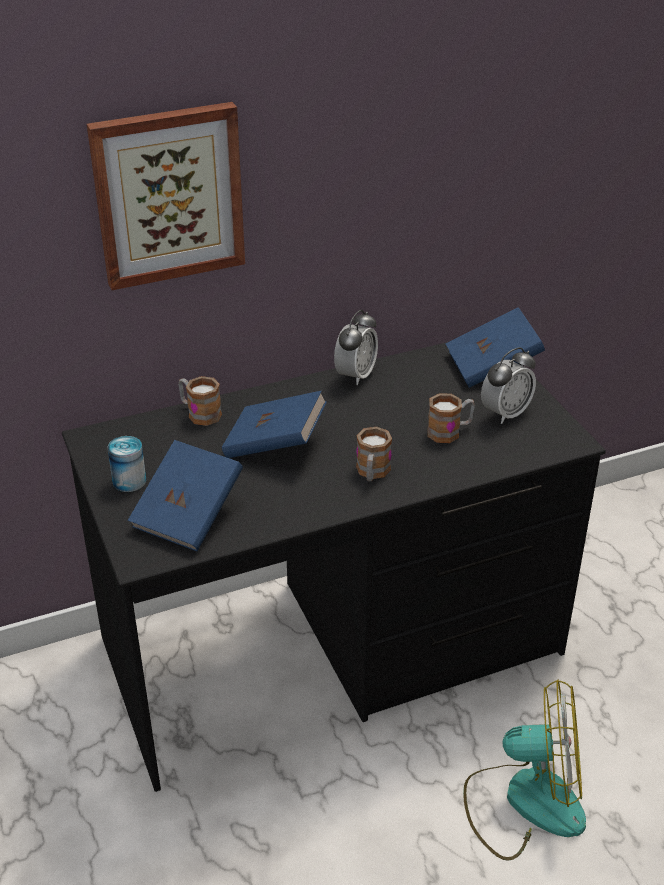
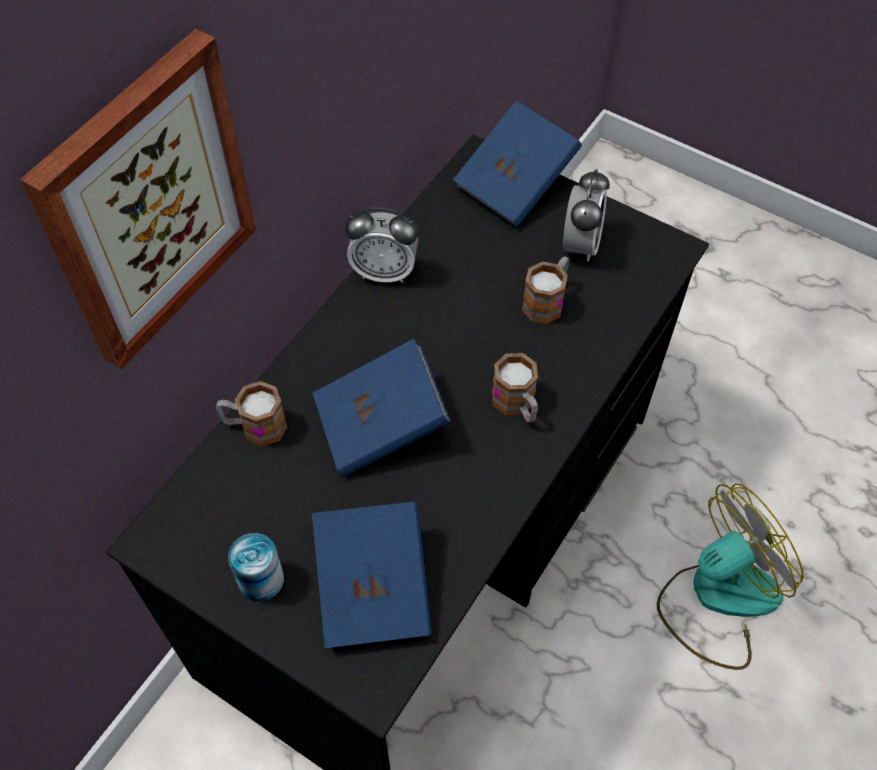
camera: 35 degrees left, 20 degrees up
alarm clock [334,310,378,385] -> alarm clock turned 105 degrees clockwise [345,207,418,283]

